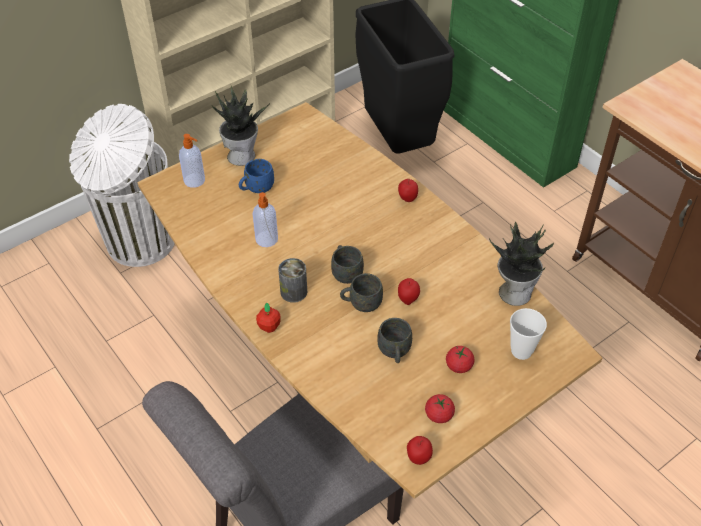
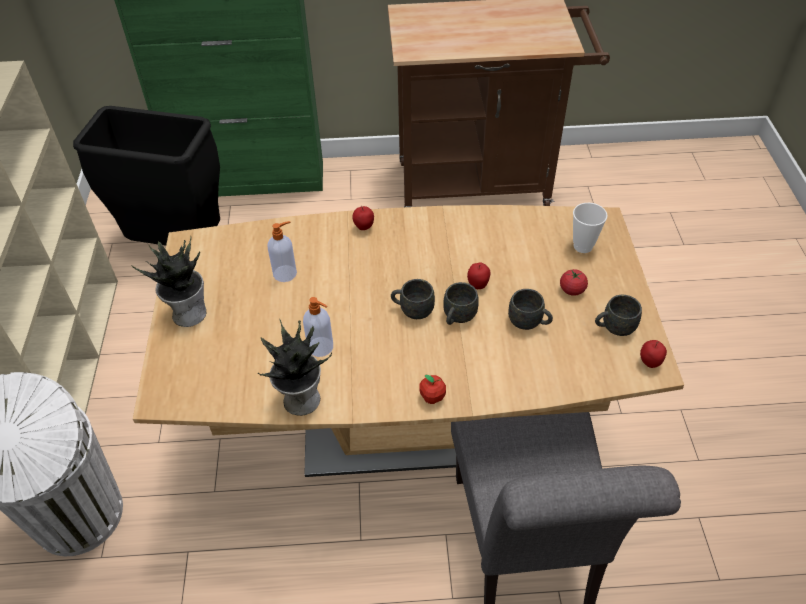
camera: 55 degrees left, 0 degrees up
soap dispenser [179,134,205,188] -> soap dispenser moved to [267,221,297,282]
blue mug [239,159,274,193] -> none
can [278,258,307,303] -> none
tomato [425,394,455,423] -> grey mug [595,295,642,336]
potted plant [489,222,554,306] -> potted plant moved to [257,318,332,416]

